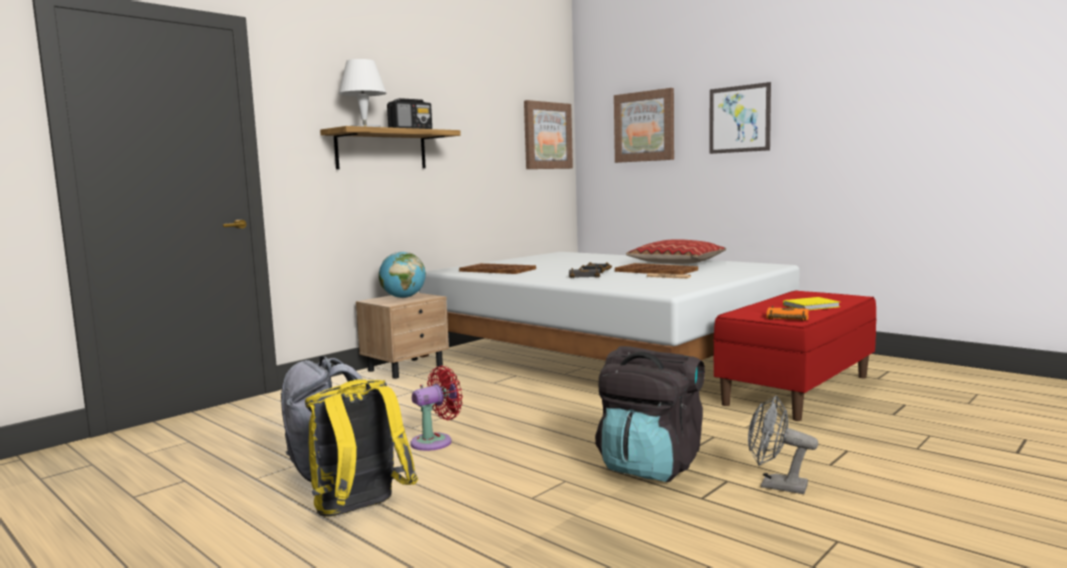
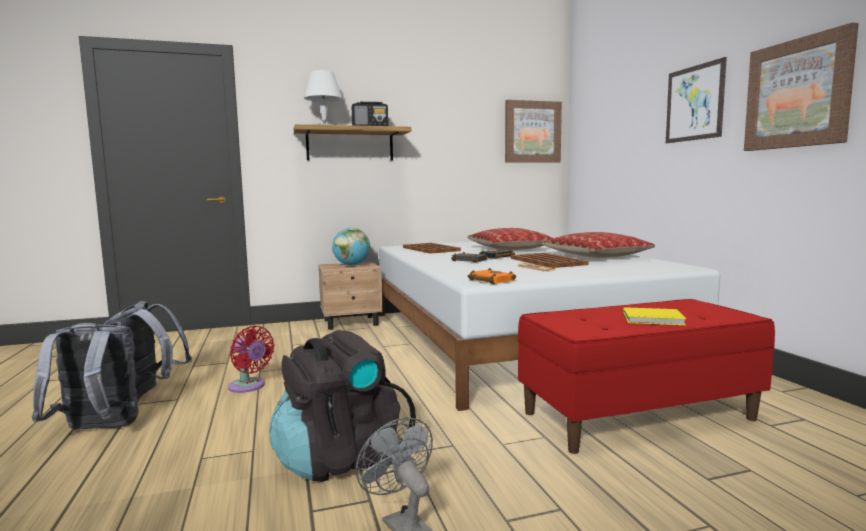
camera: 30 degrees right, 0 degrees up
yellow backpack [305,379,418,516] -> grey backpack [32,323,139,429]
red fan [411,365,463,451] -> red fan turned 45 degrees clockwise [228,325,275,393]
picture [614,88,674,163] -> picture moved to [744,22,859,151]
orange book [767,306,809,321] -> orange book moved to [468,268,516,284]
none -> pillow [467,228,553,250]

